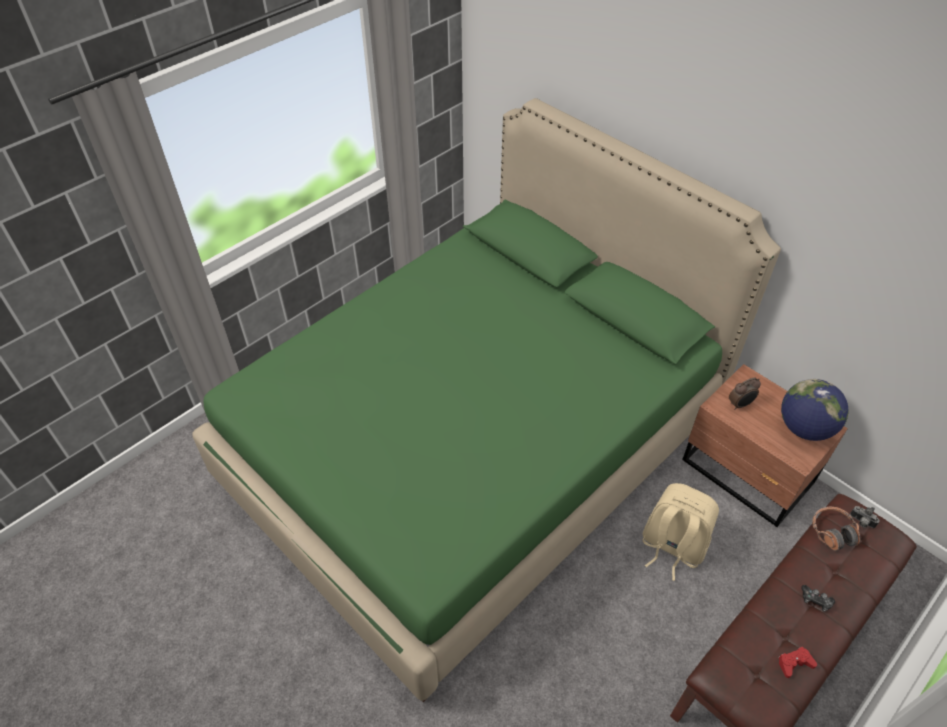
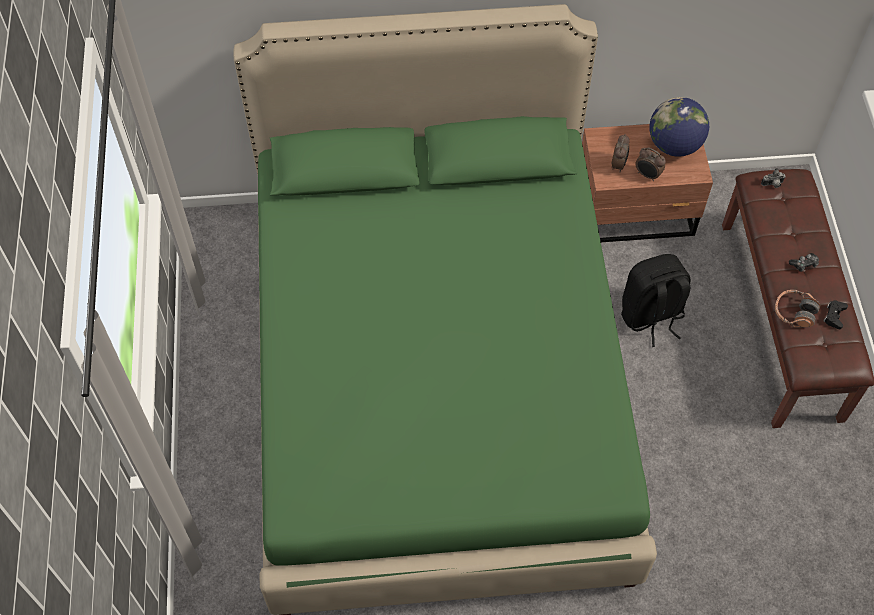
camera: 50 degrees left, 10 degrees up
beige backpack [642,483,719,581] -> black backpack [621,254,691,347]
red game controller [779,647,817,678] -> black game controller [823,300,848,329]
headphones [812,507,861,551] -> headphones moved to [775,290,821,328]
none -> alarm clock [635,147,666,181]

